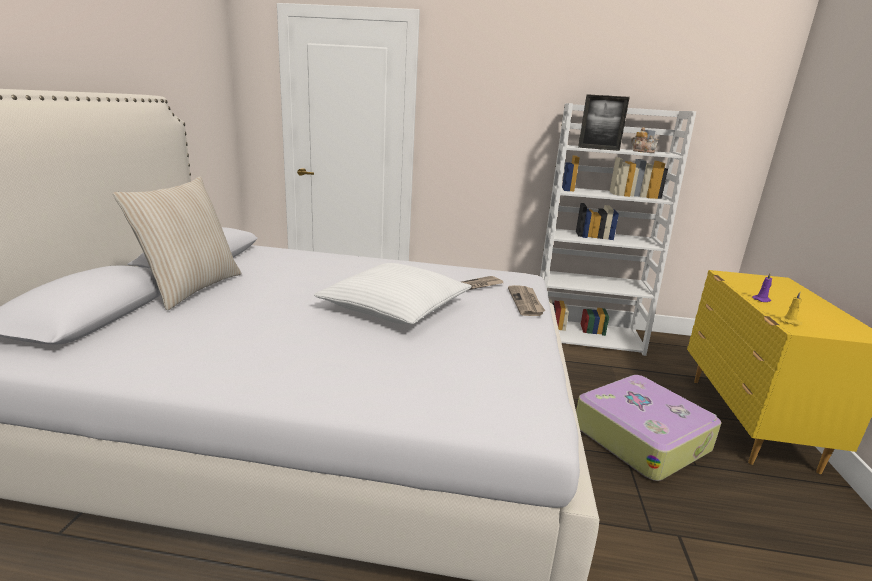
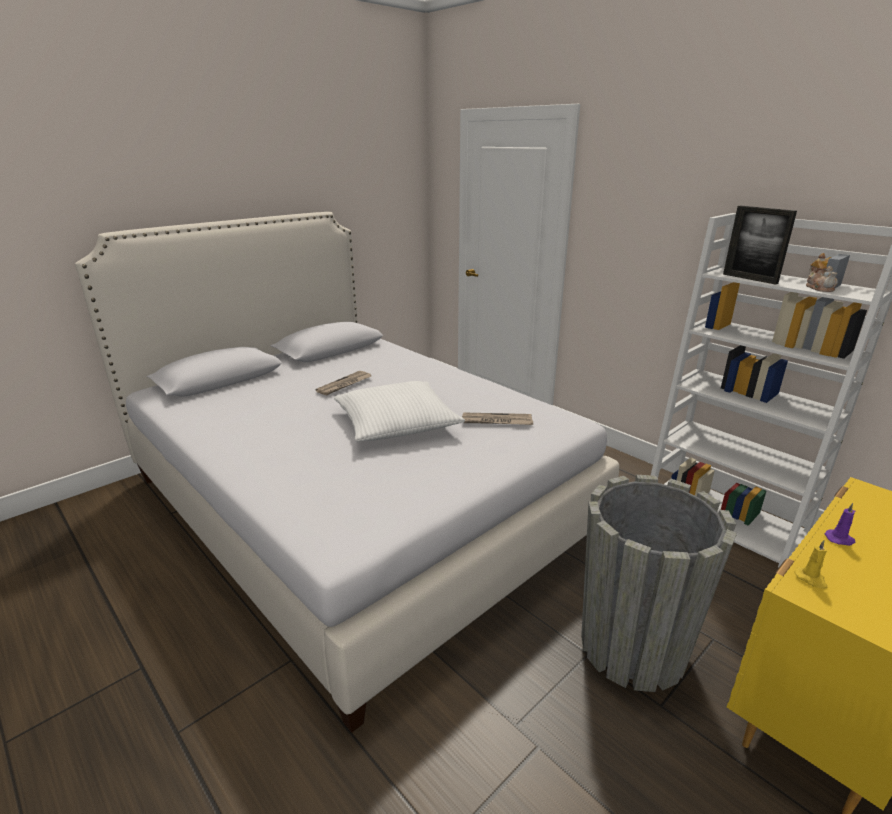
camera: 40 degrees right, 5 degrees up
beige pillow [113,177,242,310] -> none
newspaper [508,285,545,316] -> newspaper moved to [316,371,371,396]
suitcase [576,375,721,481] -> grey planter [581,475,737,692]

